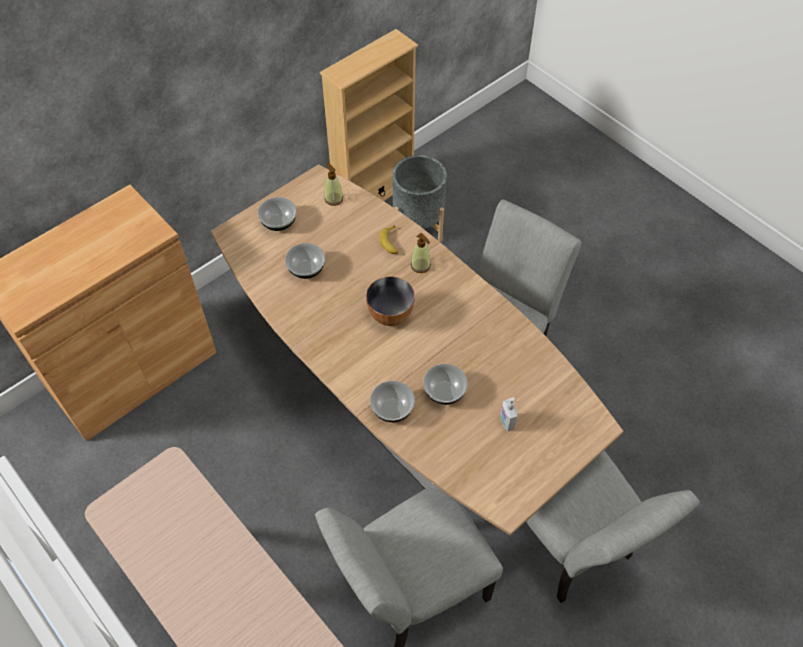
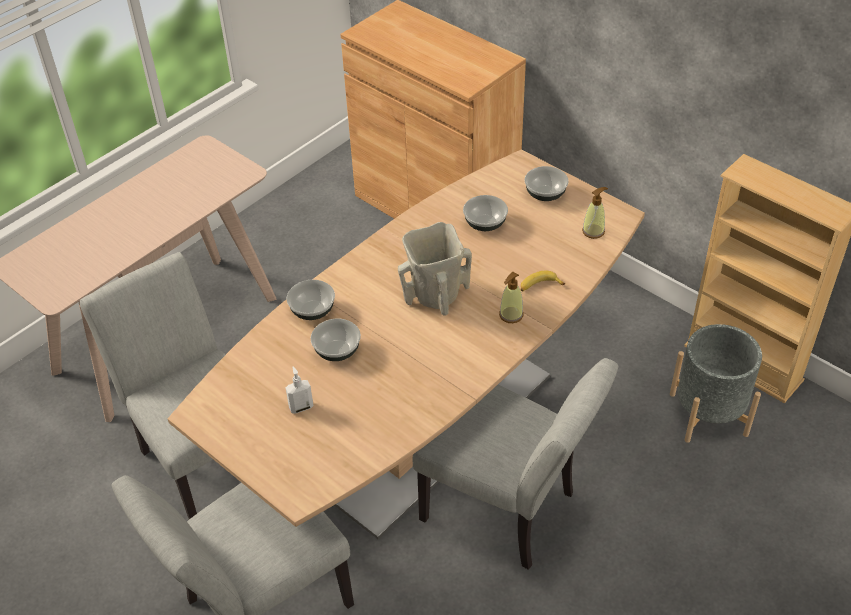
camera: 85 degrees right, 10 degrees down
bowl [366,276,415,326] -> beige vase [398,222,472,316]

